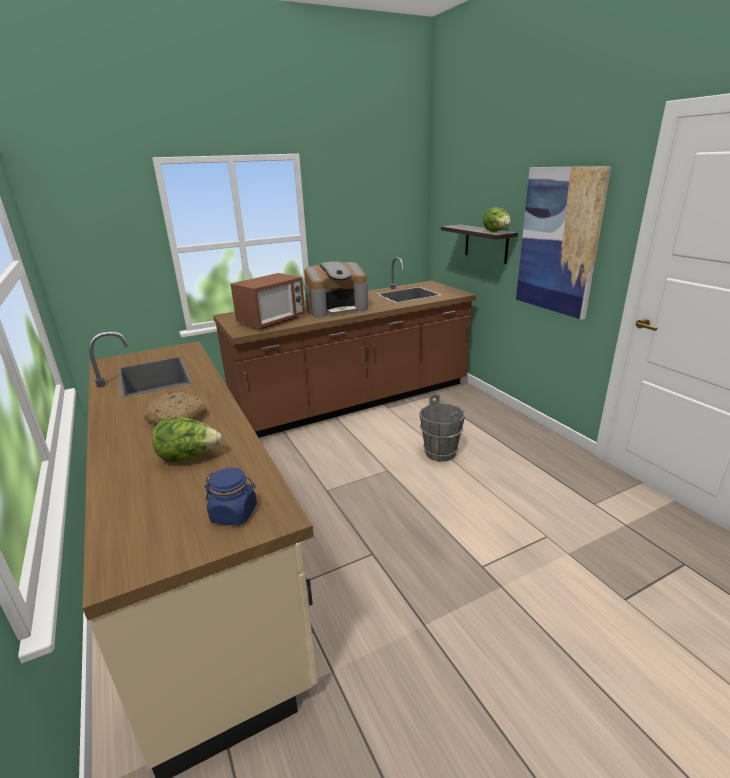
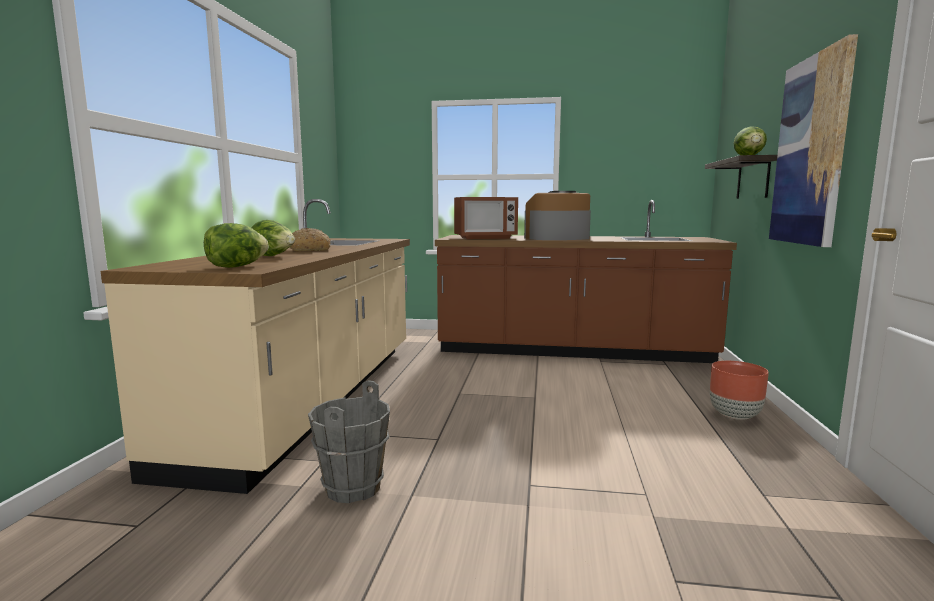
camera: 35 degrees right, 15 degrees down
blue jar [205,468,257,526] -> lettuce [204,223,268,268]
coffee machine [304,261,368,318] -> coffee machine turned 150 degrees clockwise [524,191,591,240]
grey bucket [419,394,465,462] -> grey bucket moved to [308,380,390,503]
none -> brown planter [710,361,769,420]

